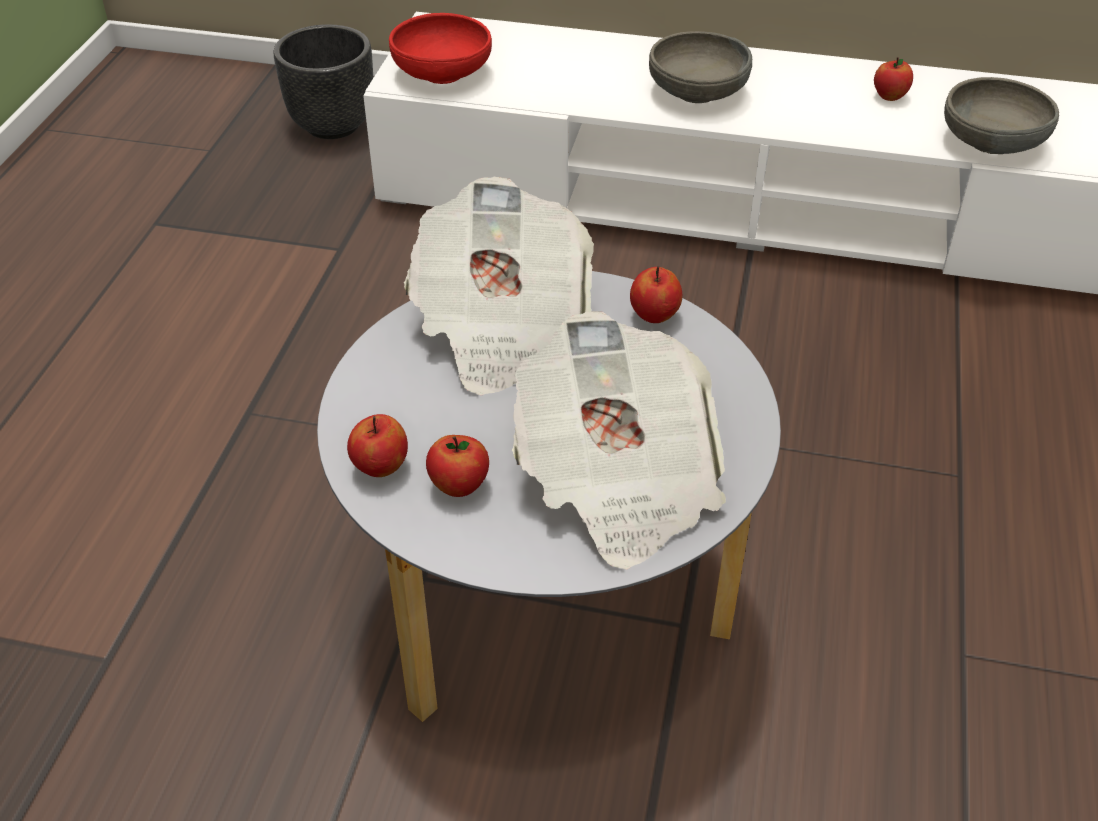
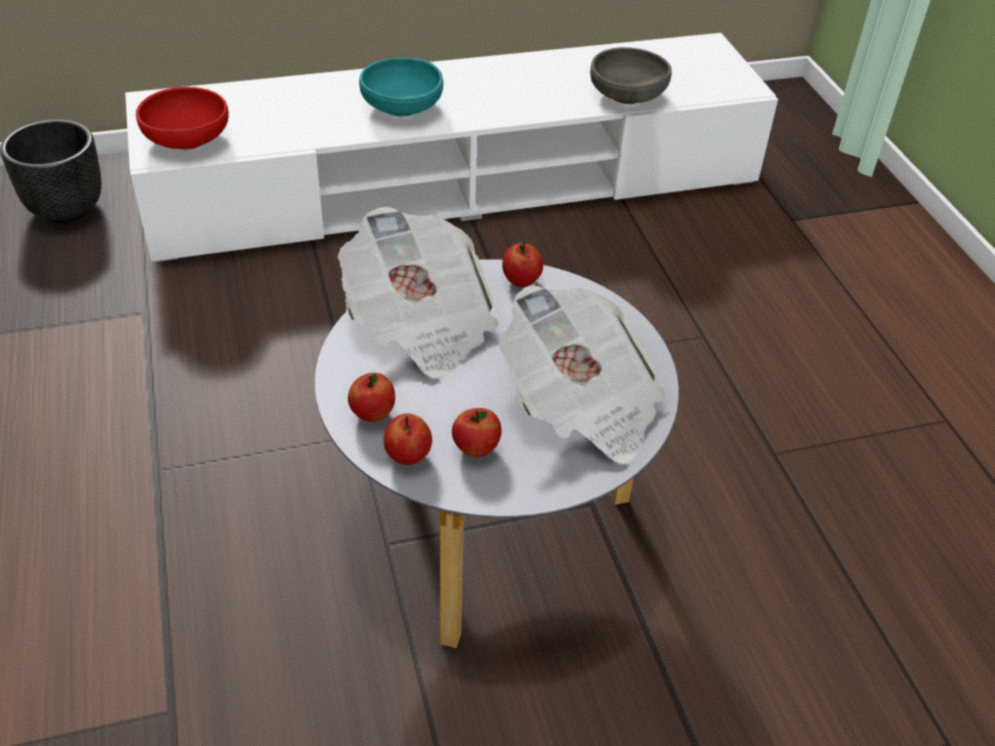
camera: 30 degrees left, 0 degrees up
grey bowl [649,31,752,103] -> turquoise bowl [359,58,443,117]
apple [874,57,913,101] -> apple moved to [348,373,395,422]

